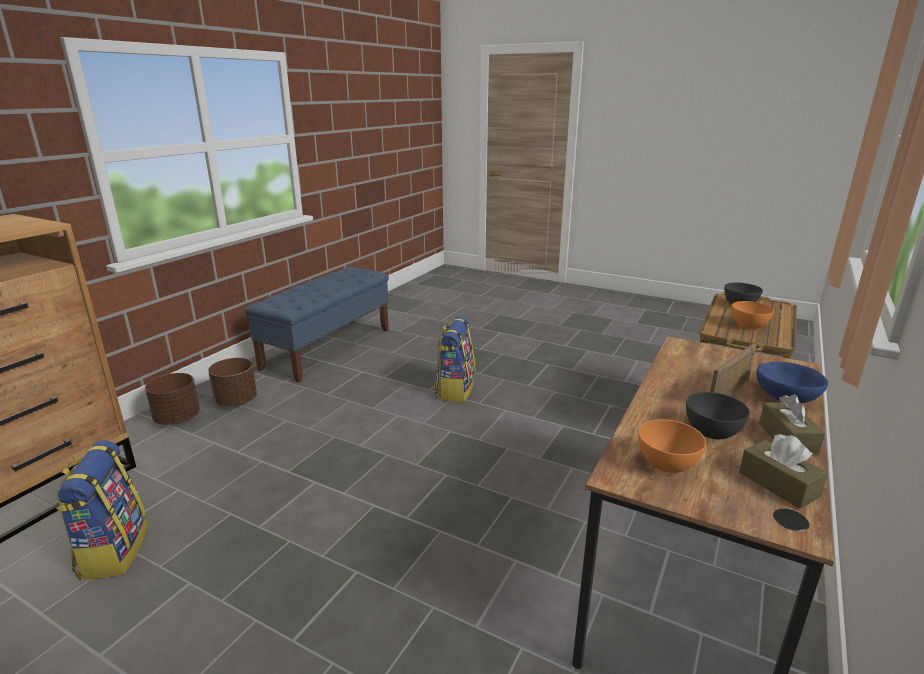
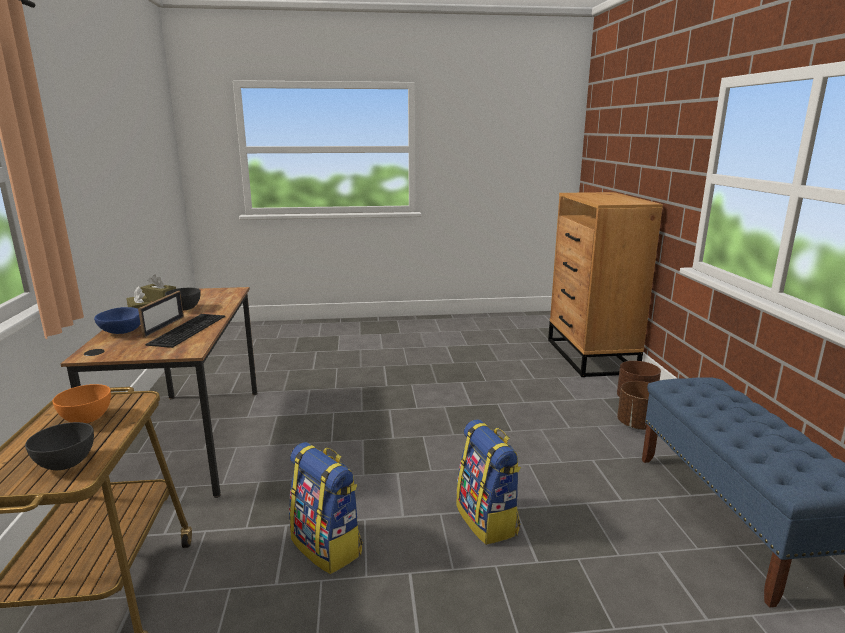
camera: 145 degrees right, 5 degrees down
backpack [56,440,148,580] -> backpack moved to [289,442,363,574]
orange bowl [638,419,706,473] -> none
none -> keyboard [145,314,225,348]

